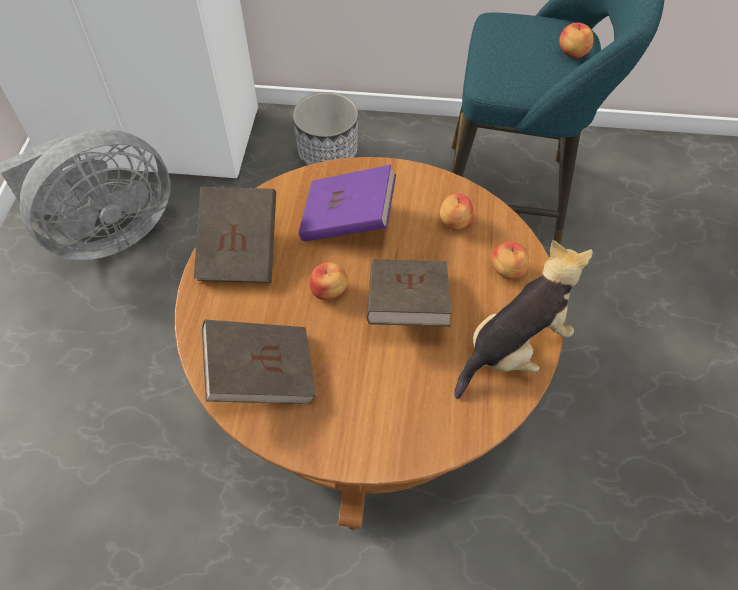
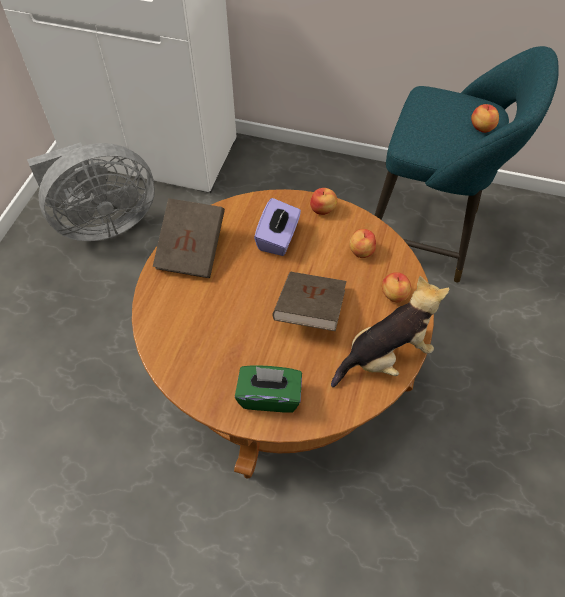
camera: 10 degrees right, 0 degrees up
brown book [202,320,316,404] -> none
planter [293,92,358,166] -> none
purple book [298,165,396,242] -> purple tissue box [254,198,301,256]
apple [309,262,348,300] -> apple moved to [310,188,338,215]
none -> green tissue box [235,365,302,413]

